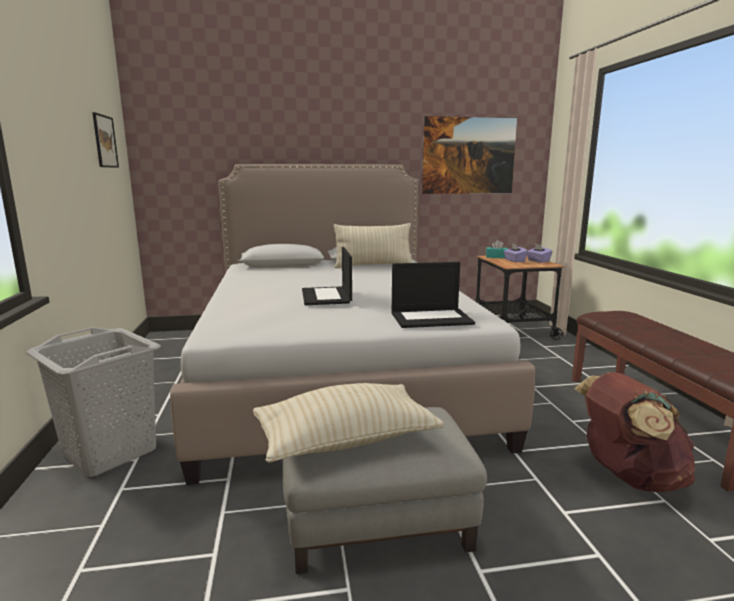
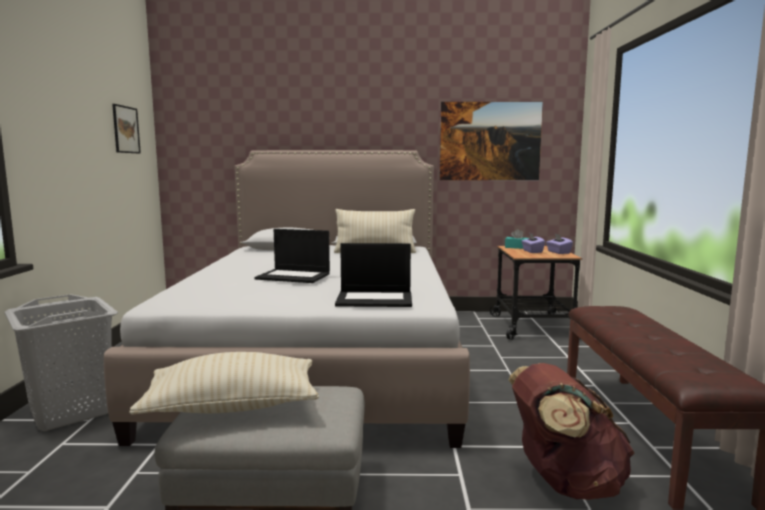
camera: 10 degrees right, 5 degrees down
laptop [302,247,352,305] -> laptop turned 75 degrees counterclockwise [254,229,330,283]

